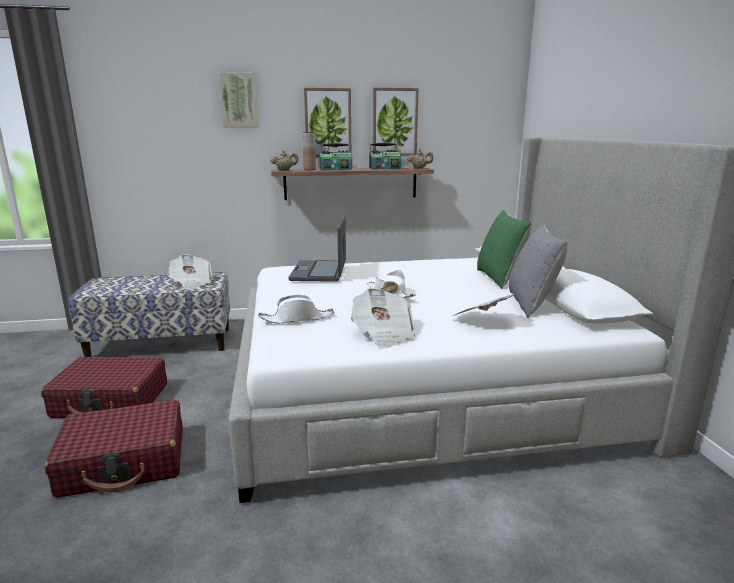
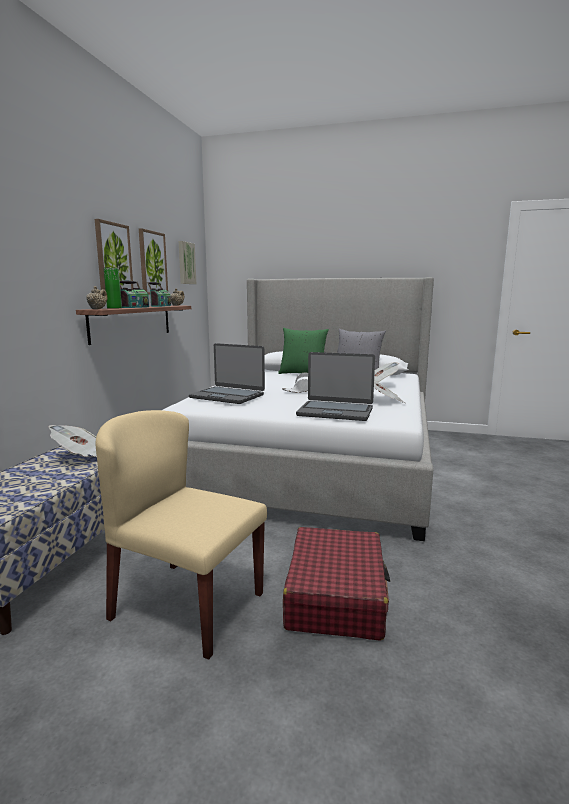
camera: 65 degrees left, 5 degrees down
red suitcase [41,357,167,418] -> beige chair [95,410,267,660]
picture [219,72,259,128] -> picture moved to [179,241,196,284]
white hat [258,295,334,324] -> laptop [296,352,375,421]
brown vase [302,132,316,170] -> green vase [104,267,122,308]

